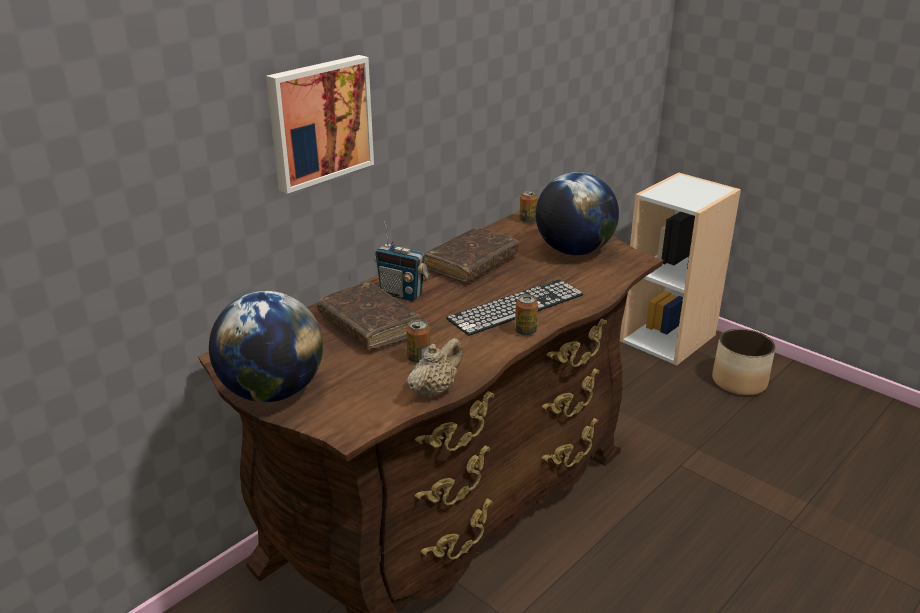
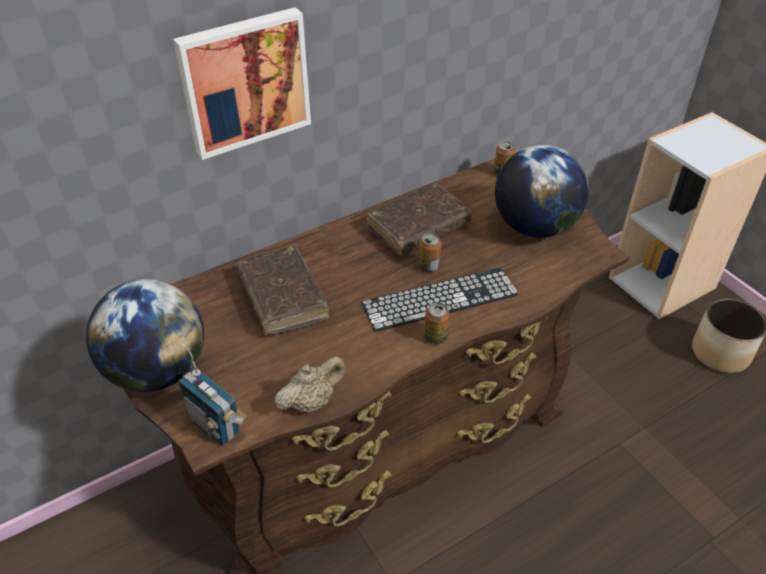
camera: 15 degrees right, 15 degrees up
radio [374,221,429,301] -> radio moved to [178,348,246,446]
can [406,319,430,363] -> can moved to [418,233,441,272]

